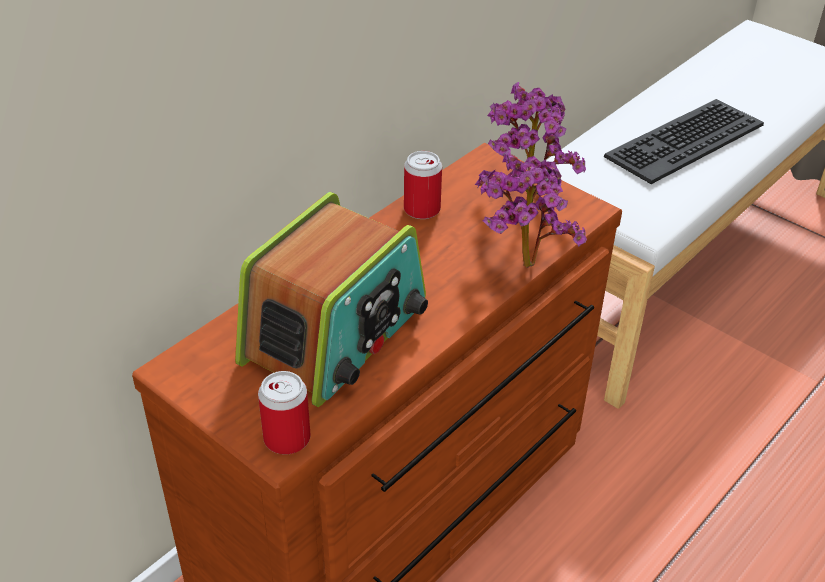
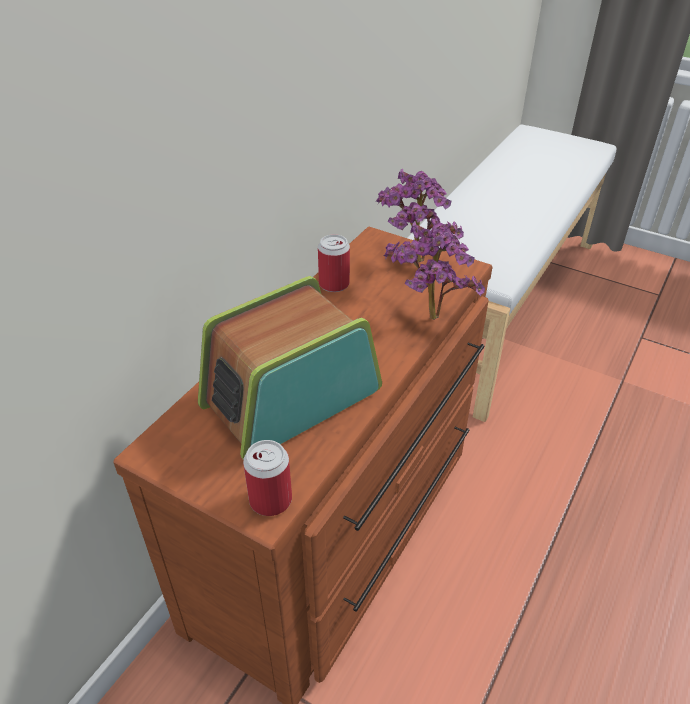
camera: 10 degrees left, 0 degrees up
radio [235,192,428,407] -> radio turned 150 degrees counterclockwise [198,276,382,459]
keyboard [604,99,764,184] -> none

